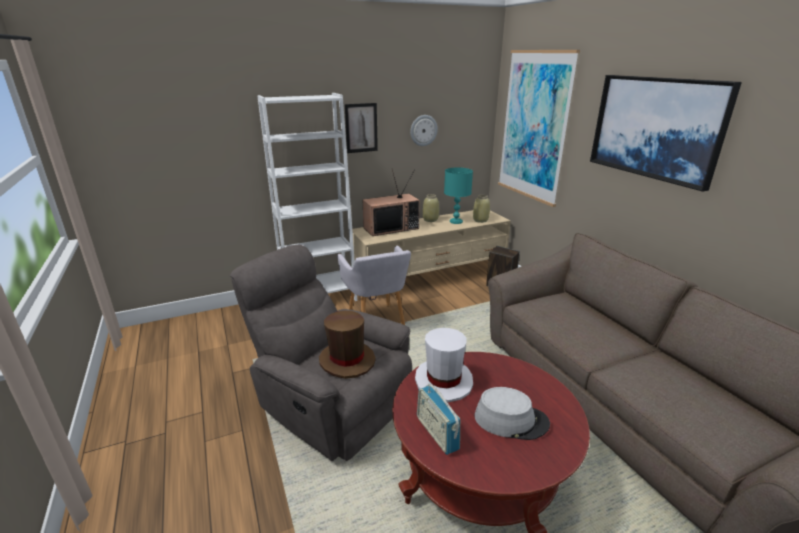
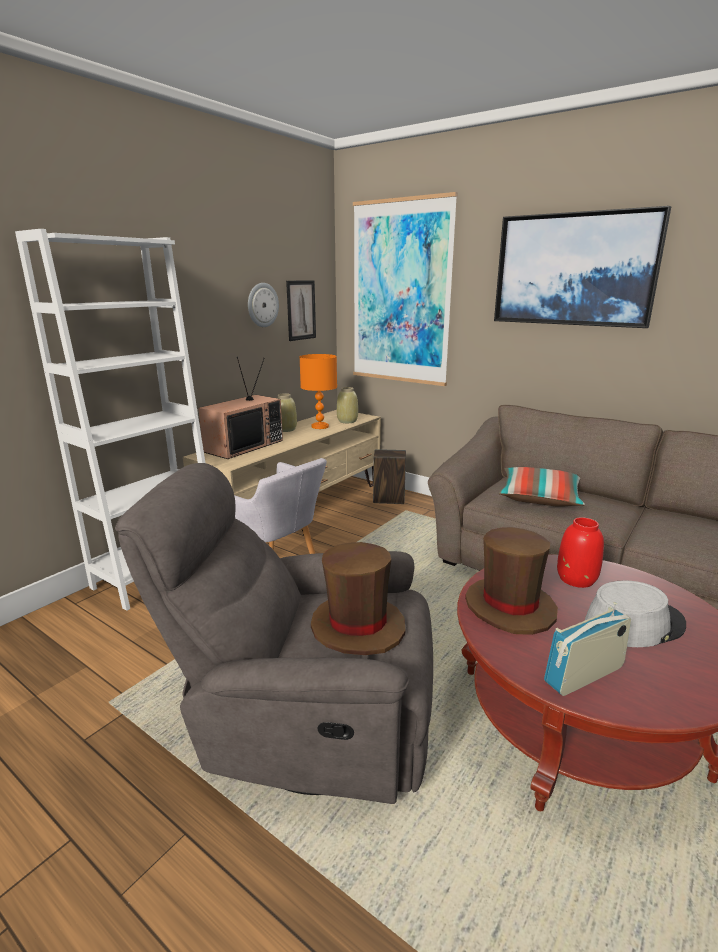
camera: 30 degrees left, 5 degrees down
picture [345,103,378,153] -> picture moved to [286,281,316,341]
white hat [415,328,473,402] -> brown hat [465,527,558,635]
radio [417,383,460,455] -> radio turned 120 degrees clockwise [544,602,631,696]
turquoise table lamp [444,167,473,224] -> orange table lamp [300,354,337,429]
none -> pillow [499,467,585,507]
none -> red vase [557,517,604,588]

